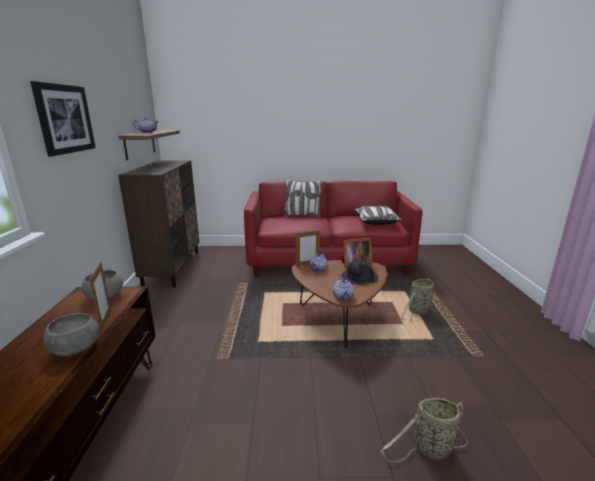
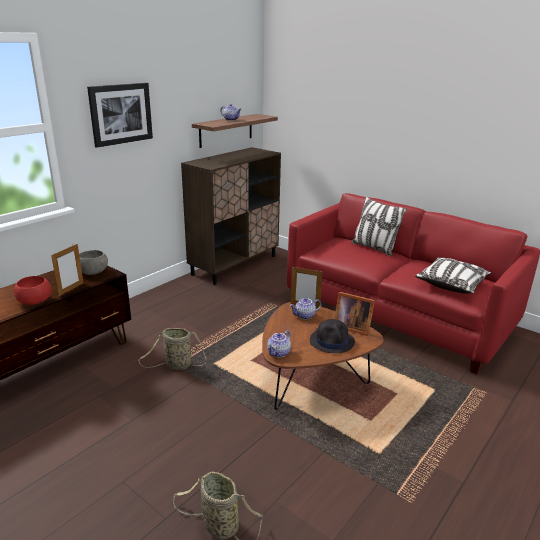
camera: 40 degrees right, 5 degrees up
grey bowl [44,313,99,356] -> red bowl [14,276,51,305]
basket [401,278,434,322] -> basket moved to [138,328,206,370]

